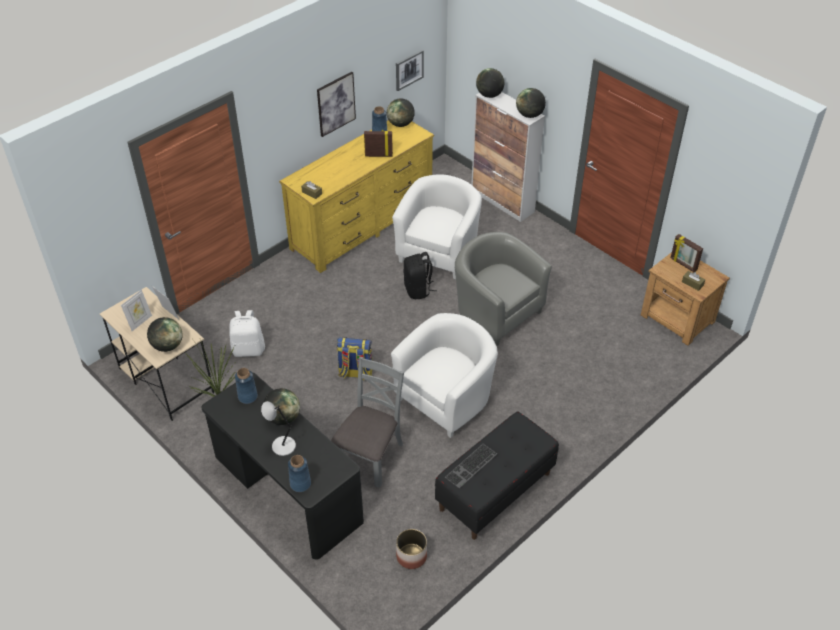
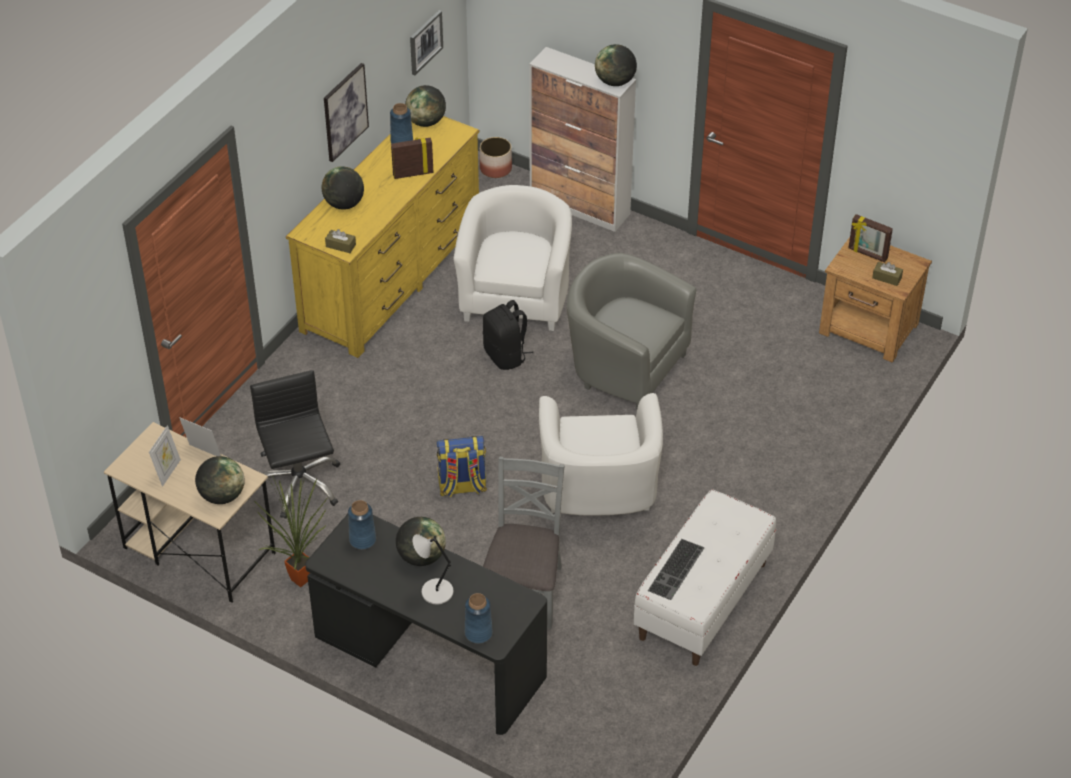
camera: 15 degrees left, 0 degrees up
white backpack [229,310,265,357] -> black office chair [250,370,340,519]
white armchair [391,313,498,438] -> white armchair turned 150 degrees clockwise [539,393,663,516]
planter [396,529,427,569] -> planter moved to [480,137,512,178]
black bench [435,411,559,540] -> white bench [634,489,776,666]
globe [476,68,504,98] -> globe moved to [321,166,364,210]

